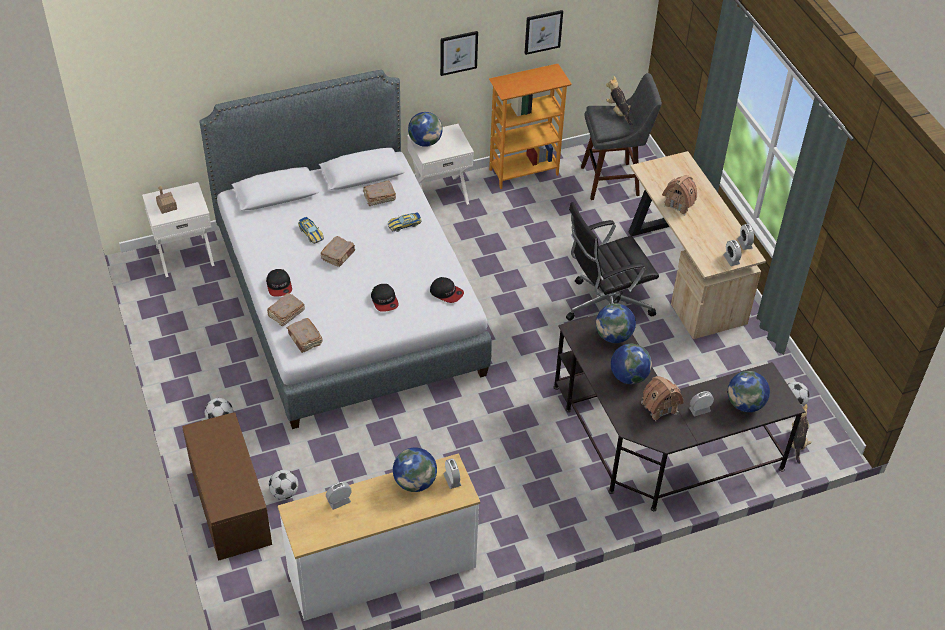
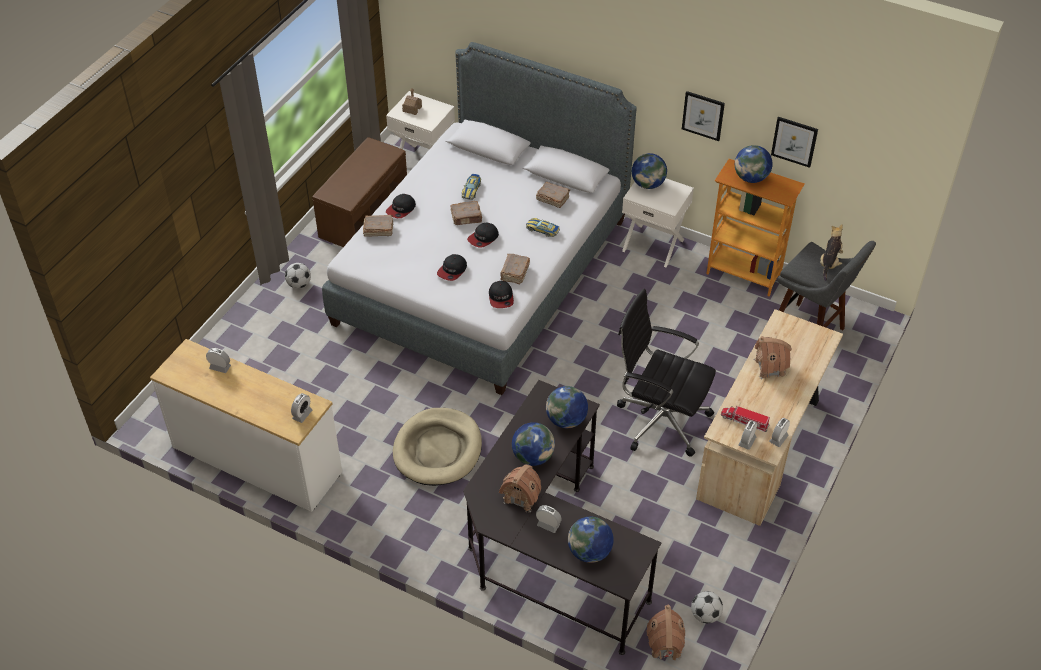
camera: 50 degrees right, 0 degrees up
brown bench [183,412,272,561] -> brown bench moved to [312,137,407,247]
football [269,470,298,499] -> none
brown book [286,318,323,353] -> brown book moved to [500,254,530,284]
globe [393,448,437,492] -> globe moved to [735,145,773,183]
plush toy [791,404,812,464] -> toy house [646,604,685,660]
none -> beige dog bed [393,408,482,486]
none -> cap [467,223,499,248]
none -> toy truck [721,405,770,432]

